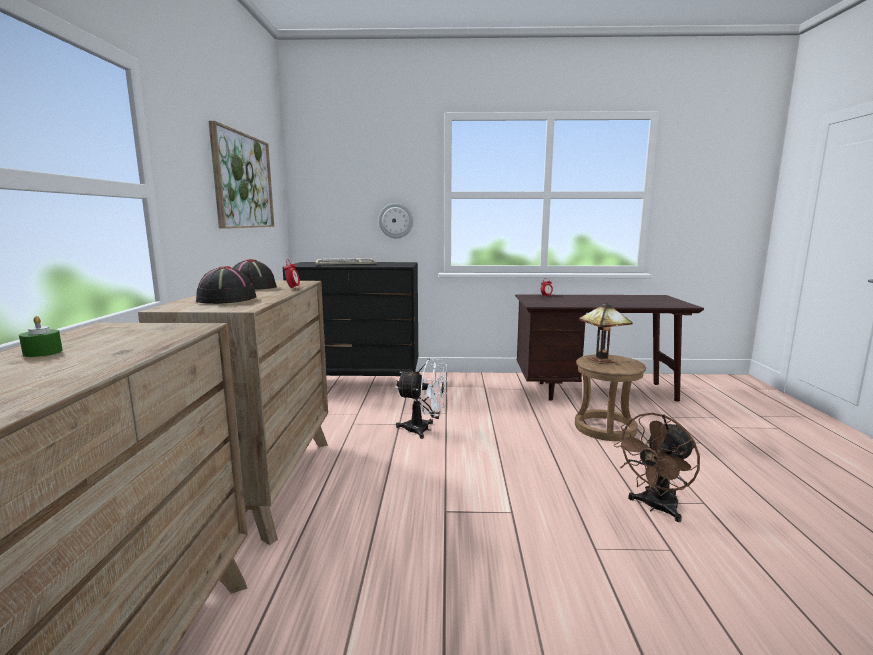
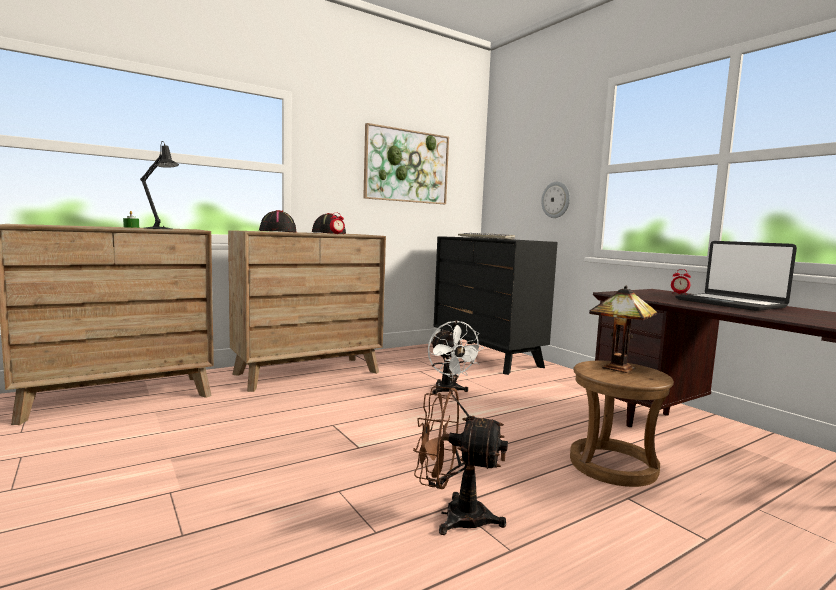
camera: 55 degrees right, 5 degrees down
none -> black table lamp [140,142,179,229]
none -> laptop [675,241,797,311]

